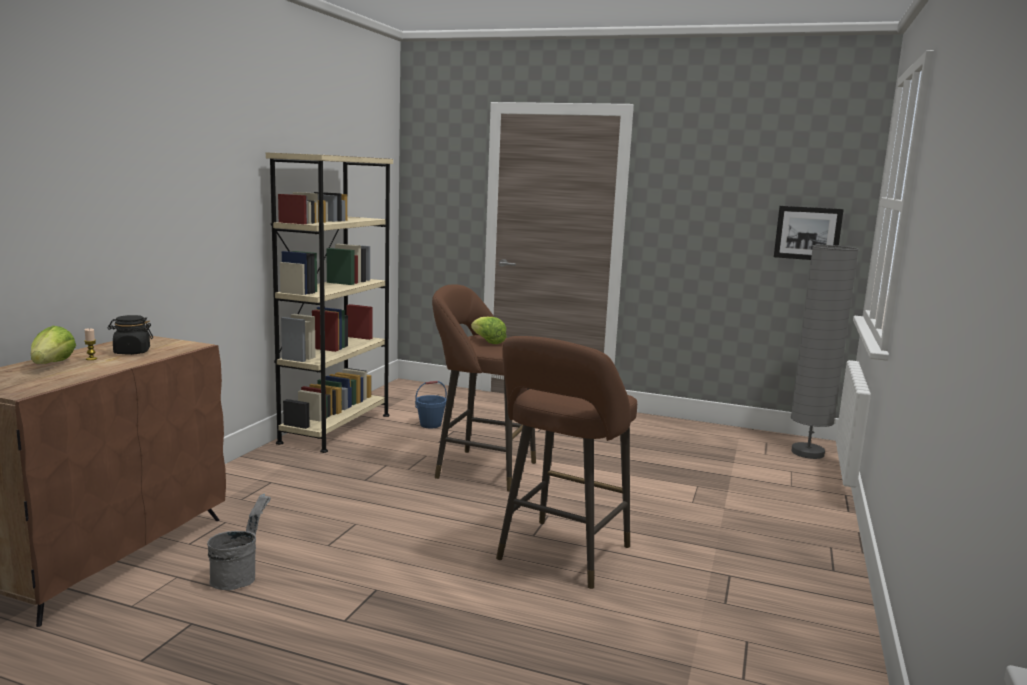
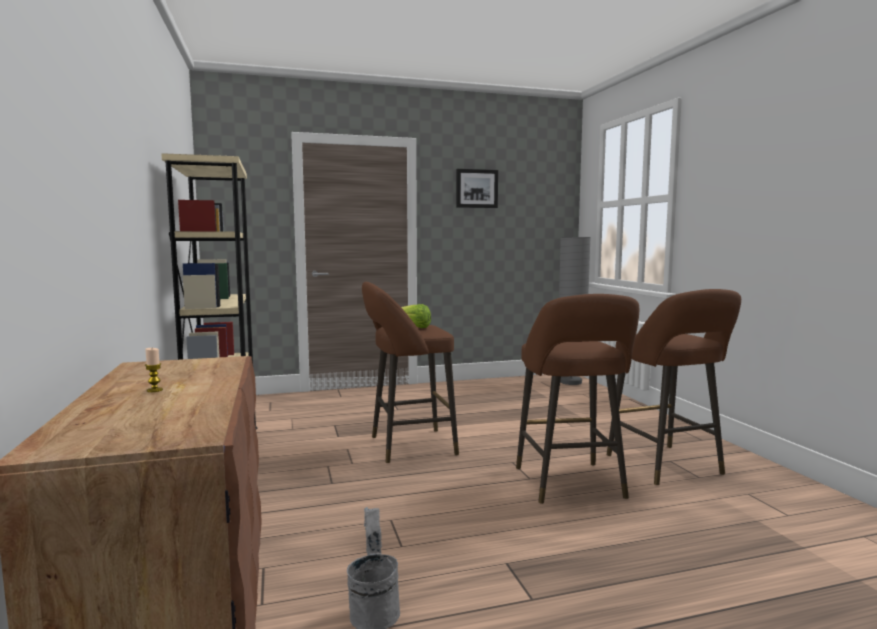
camera: 35 degrees left, 5 degrees down
lettuce [31,326,76,364] -> none
black jar [108,315,153,355] -> none
blue bucket [415,381,447,428] -> none
picture [774,206,844,260] -> picture moved to [456,169,498,208]
none -> brown stool [607,289,741,485]

